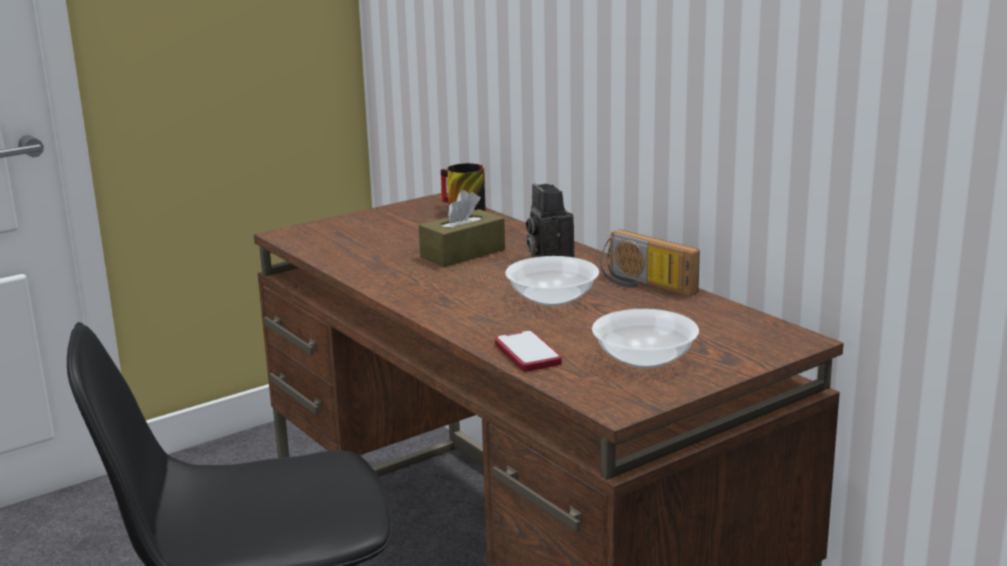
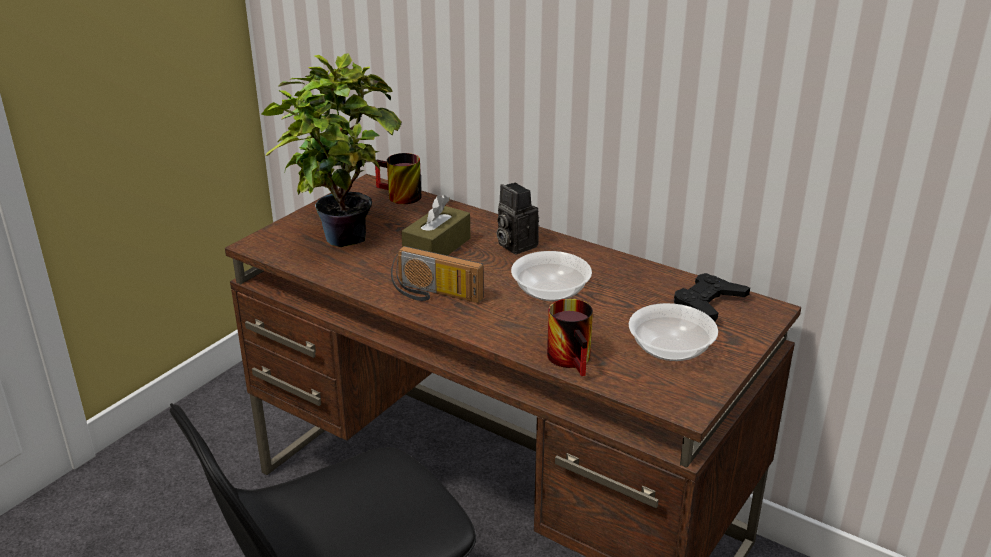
camera: 20 degrees left, 10 degrees up
phone [495,331,562,371] -> mug [547,299,593,376]
radio [601,229,700,296] -> radio moved to [391,246,484,303]
none -> potted plant [261,53,401,247]
none -> black game controller [674,273,750,321]

